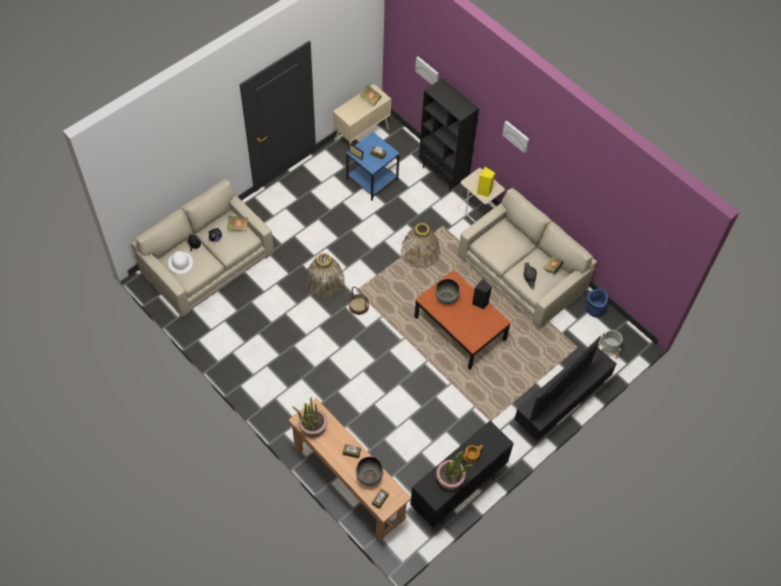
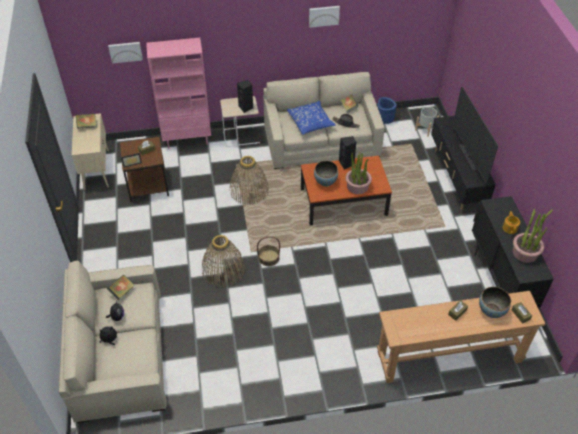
camera: 55 degrees left, 10 degrees down
white hat [168,251,193,274] -> none
potted plant [292,397,328,438] -> potted plant moved to [345,152,372,194]
blue side table [346,132,400,200] -> brown side table [120,137,169,202]
black bookcase [419,78,479,192] -> pink bookcase [146,38,211,149]
yellow speaker [477,167,495,197] -> black speaker [237,80,253,113]
picture [502,121,529,153] -> picture moved to [309,6,340,28]
none -> blue pillow [287,101,336,135]

